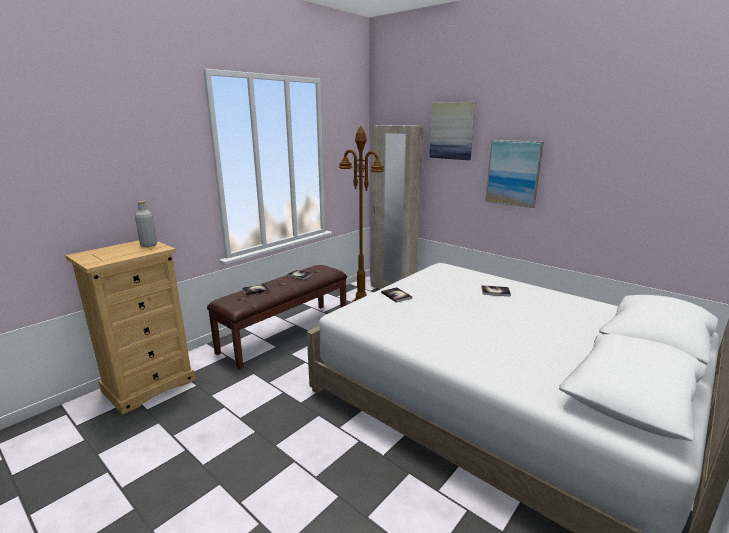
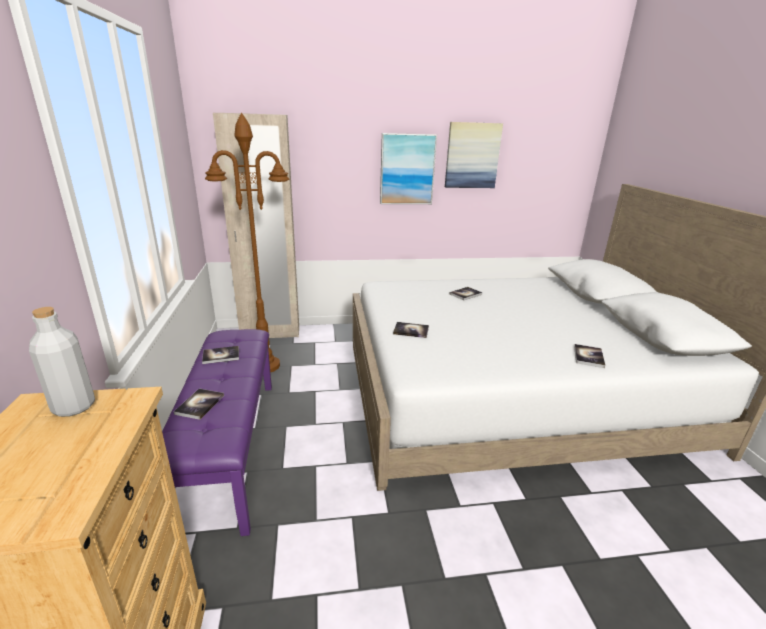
camera: 50 degrees left, 5 degrees up
brown bench [207,265,347,370] -> purple bench [162,329,272,536]
picture [429,102,475,160] -> picture moved to [445,122,503,188]
none -> book [574,344,605,368]

